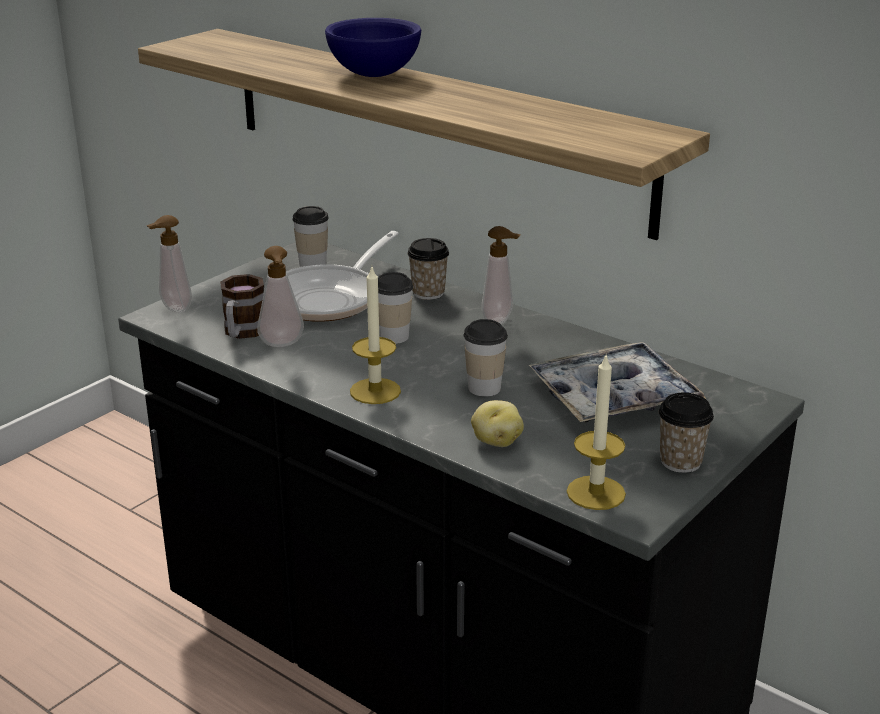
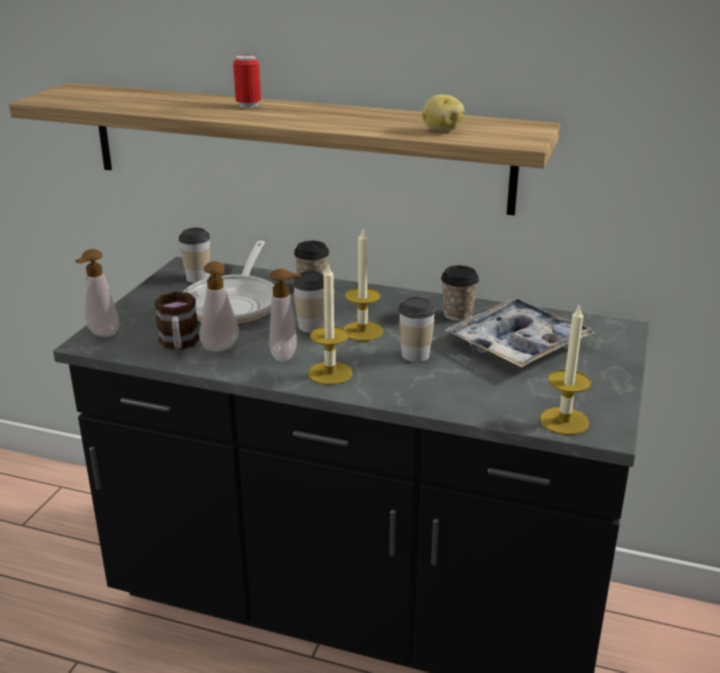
camera: 20 degrees left, 0 degrees up
blue bowl [325,18,421,77] -> can [233,55,261,108]
potato [471,400,524,447] -> potato moved to [422,95,464,131]
soap dispenser [482,226,521,324] -> soap dispenser moved to [269,269,301,362]
cup [659,393,714,473] -> cup moved to [441,265,479,321]
none -> candle [343,230,383,341]

